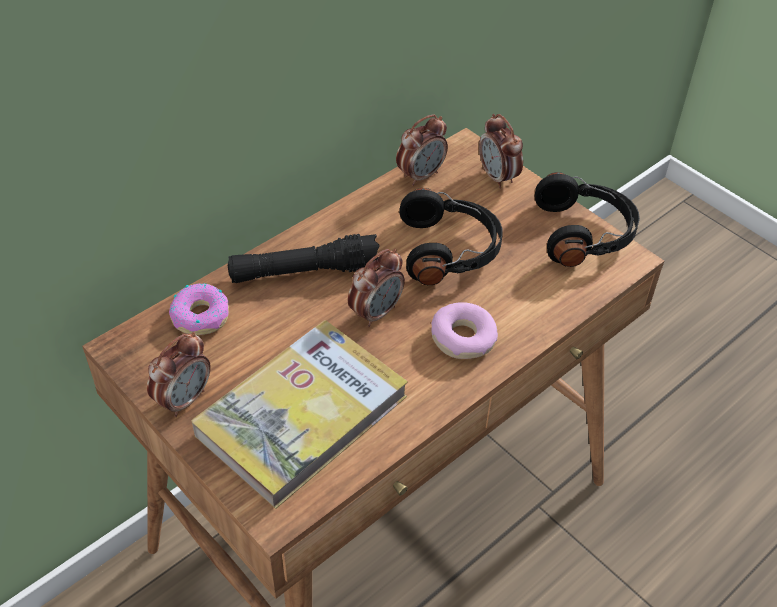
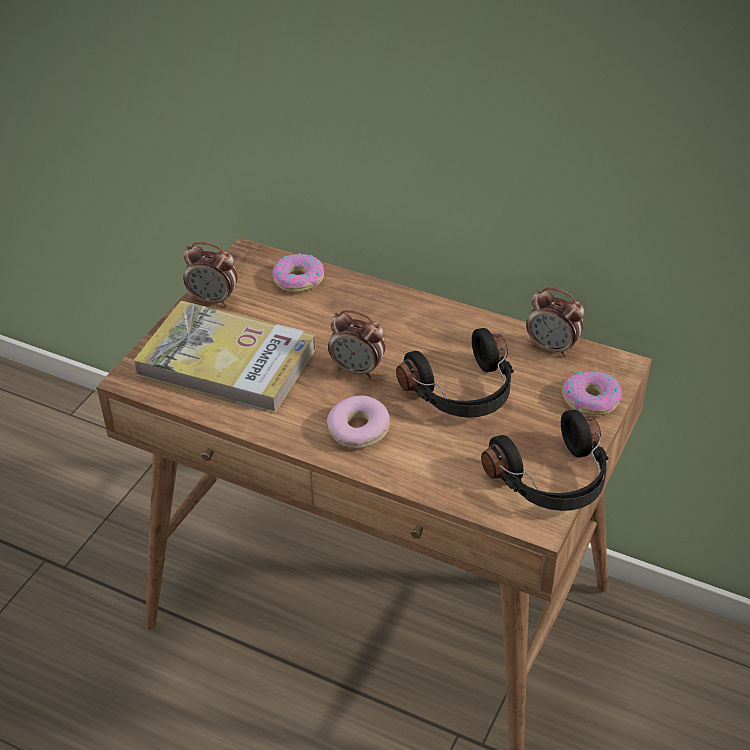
camera: 70 degrees right, 5 degrees down
black flashlight [228,234,380,283] -> none
alarm clock [479,114,523,189] -> donut [562,371,622,415]

